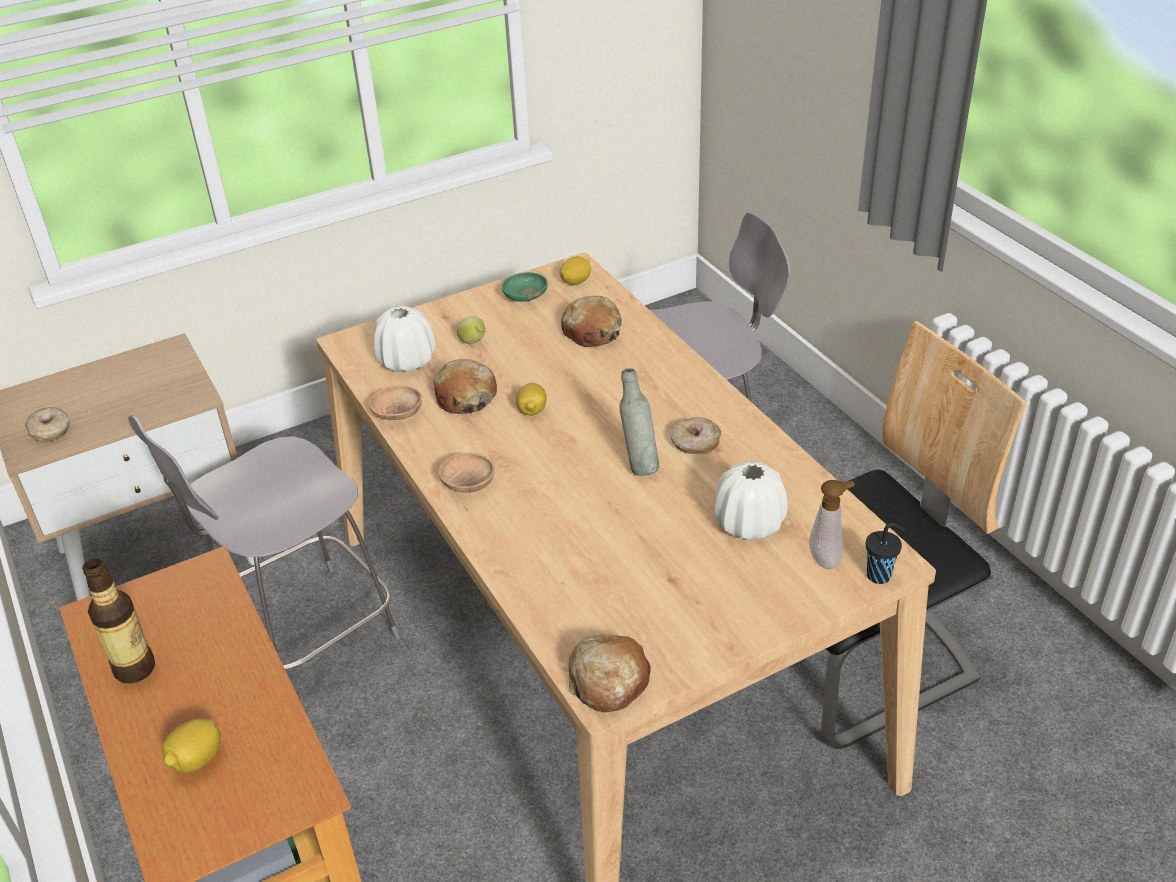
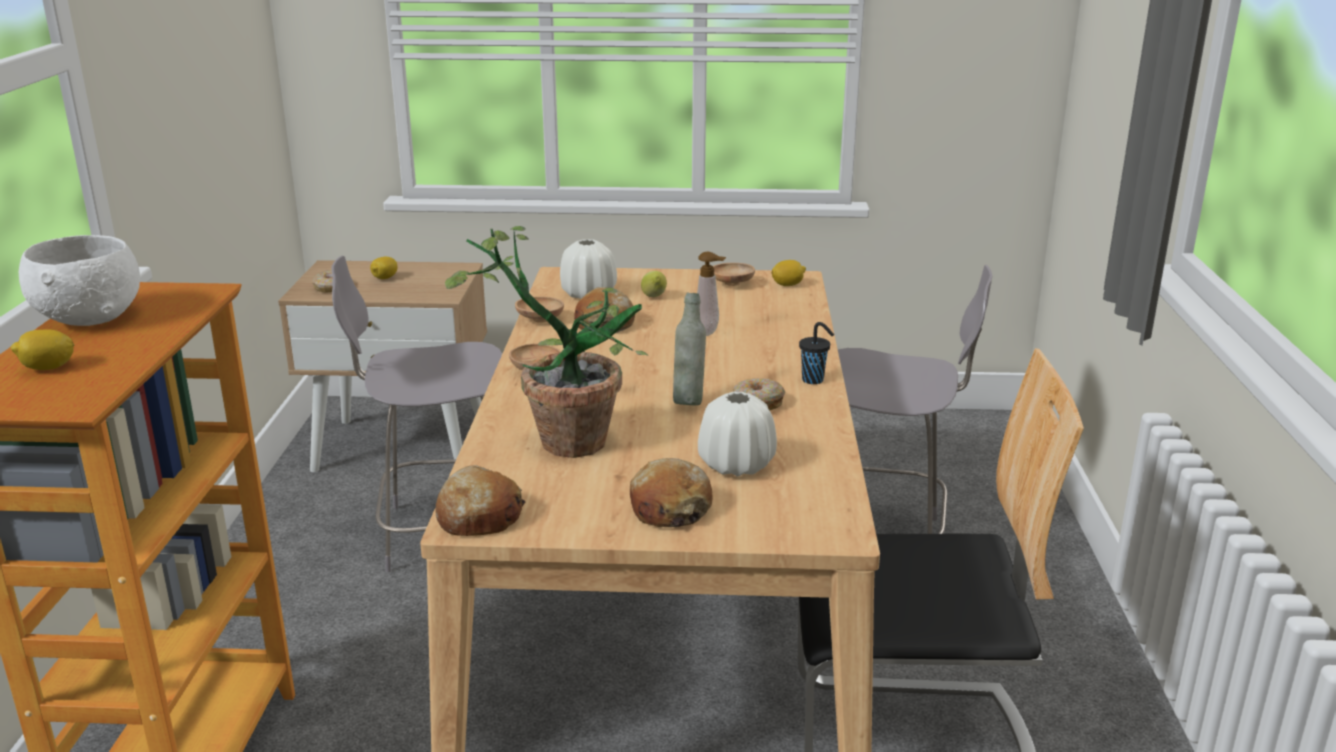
camera: 30 degrees right, 15 degrees down
bottle [82,558,155,684] -> white bowl [19,235,140,326]
green bowl [502,272,548,302] -> brown bowl [713,263,755,286]
lemon [516,383,546,416] -> lemon moved to [370,257,398,279]
bread [561,296,622,347] -> bread moved to [630,458,713,527]
soap dispenser [809,480,855,569] -> soap dispenser moved to [697,252,726,336]
black cup [866,522,905,584] -> black cup moved to [799,322,834,384]
none -> potted plant [445,226,649,458]

